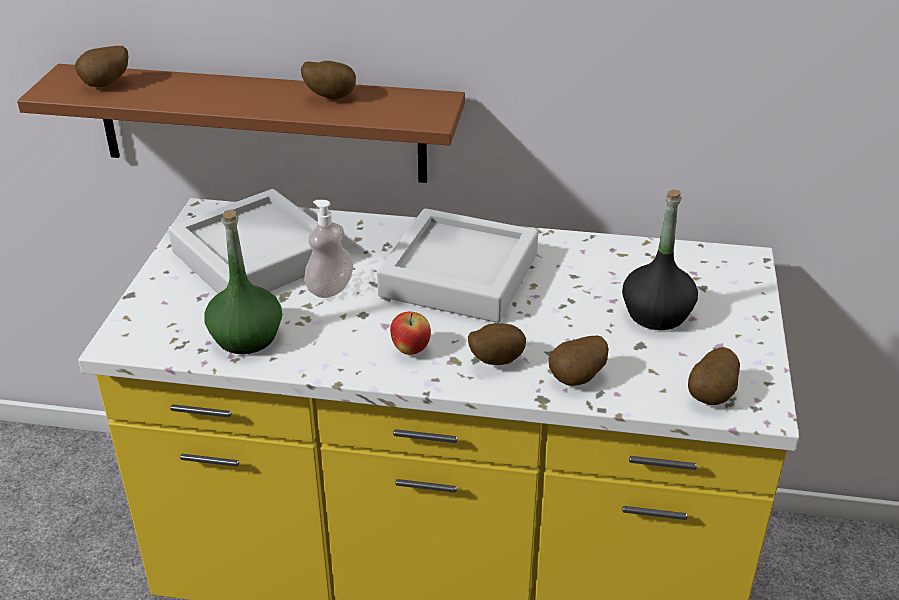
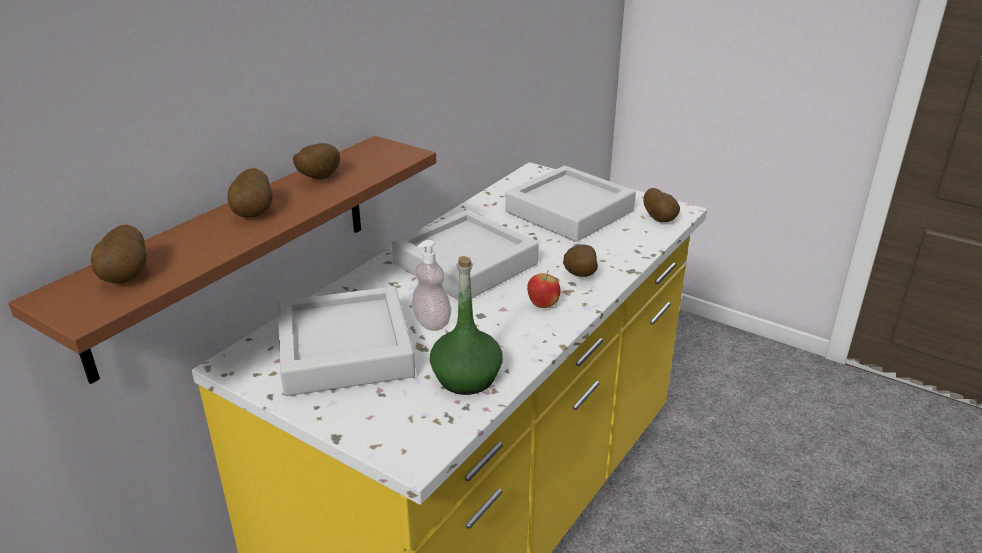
camera: 65 degrees left, 5 degrees down
potato [549,336,609,386] -> potato moved to [228,168,273,218]
black bottle [622,190,698,330] -> grey tray [505,166,636,242]

